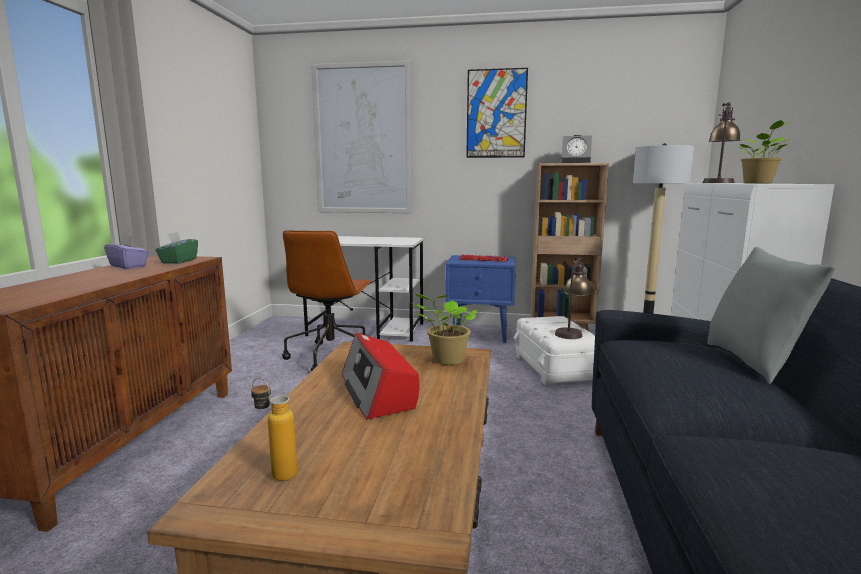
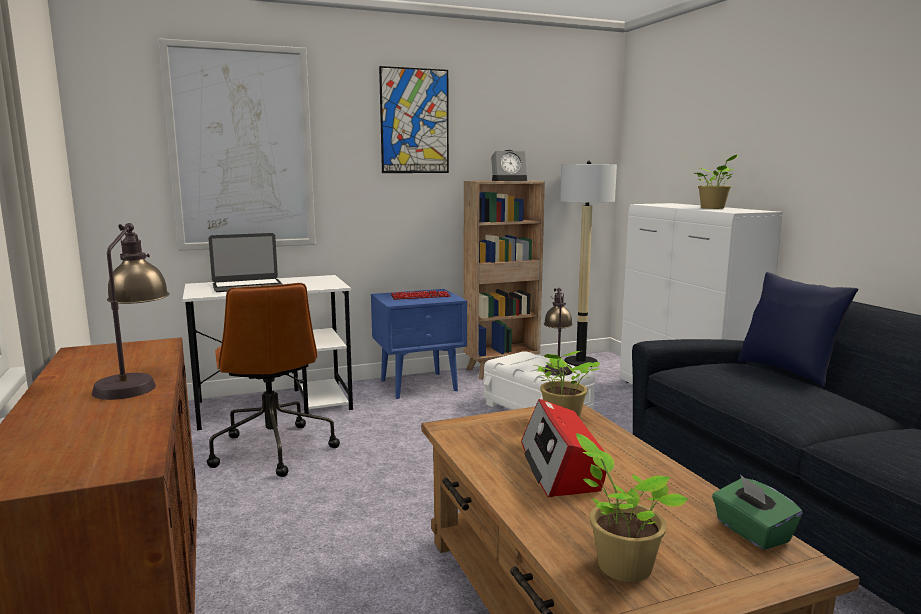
camera: 30 degrees left, 0 degrees up
purple tissue box [104,235,149,269] -> none
green tissue box [155,232,198,264] -> green tissue box moved to [712,475,803,550]
bottle [251,378,297,481] -> potted plant [576,433,688,582]
radio [342,333,420,420] -> radio turned 45 degrees clockwise [521,399,606,498]
table lamp [703,102,741,183] -> table lamp moved to [92,223,169,400]
grey pillow [707,247,836,384] -> blue pillow [738,272,859,387]
none -> laptop [209,233,282,292]

